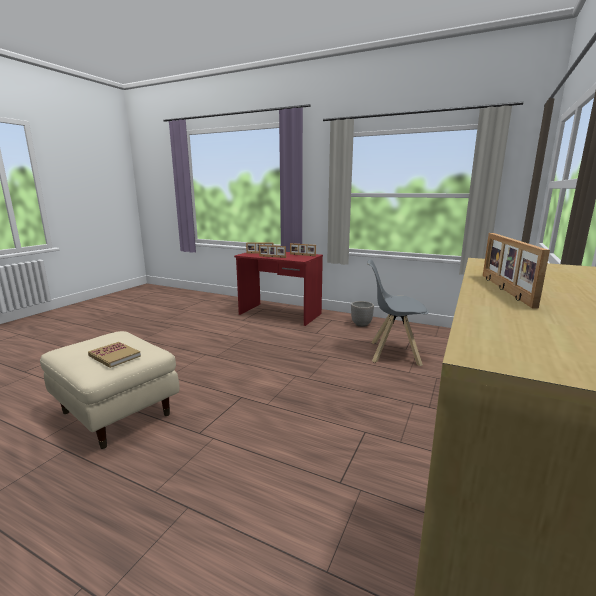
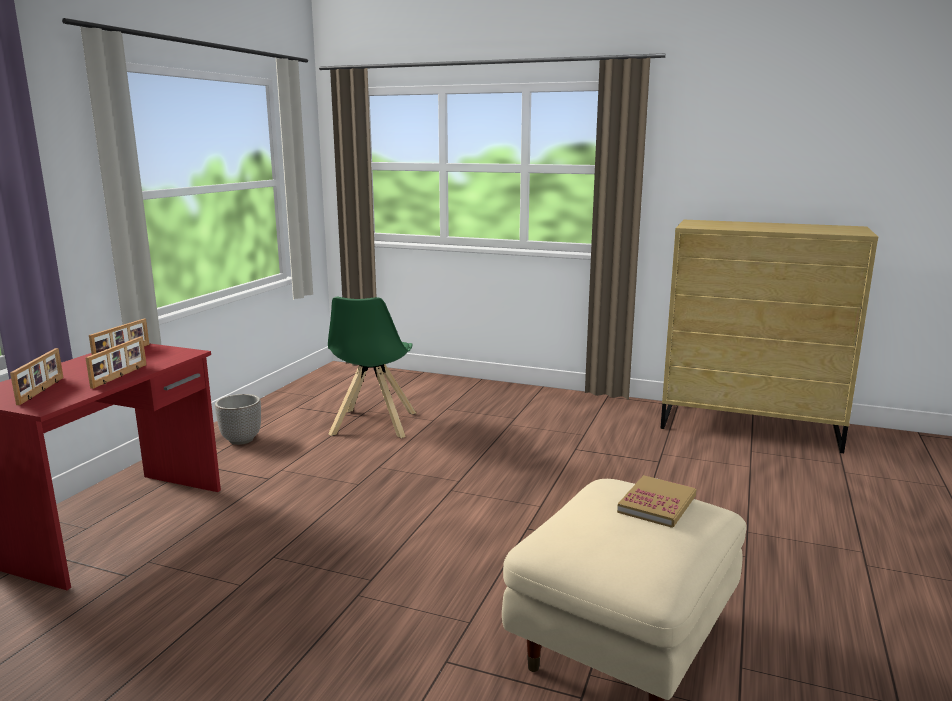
camera: 95 degrees left, 0 degrees up
grey chair [367,259,429,366] -> green chair [328,297,416,438]
picture frame [483,233,550,309] -> none

